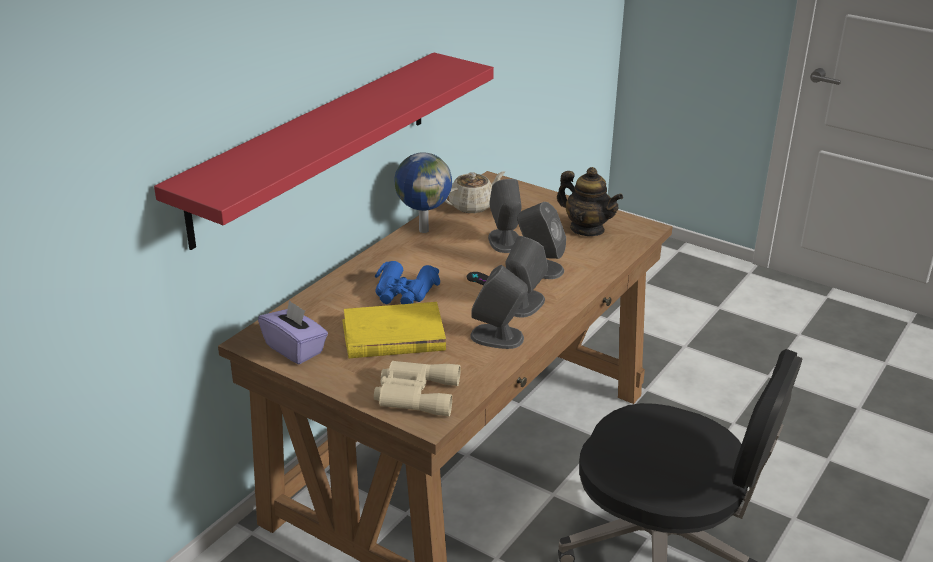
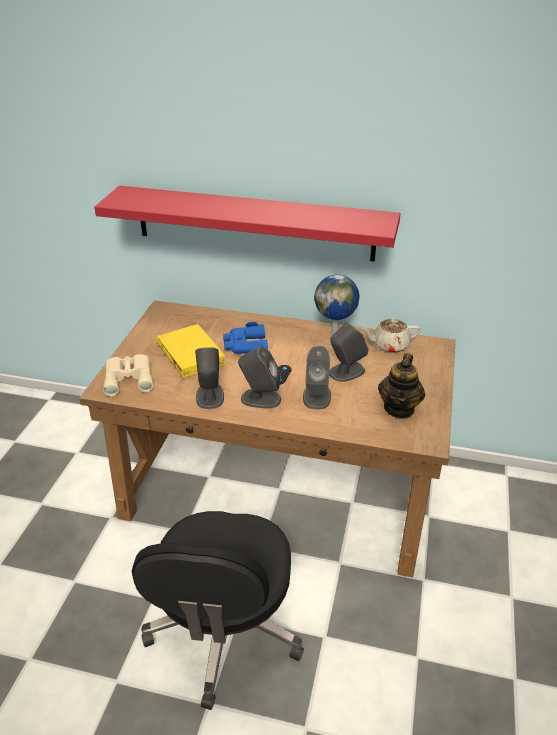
camera: 70 degrees right, 5 degrees up
purple tissue box [258,300,328,365] -> none
beige teapot [445,171,505,213] -> beige teapot turned 135 degrees clockwise [361,318,421,353]

